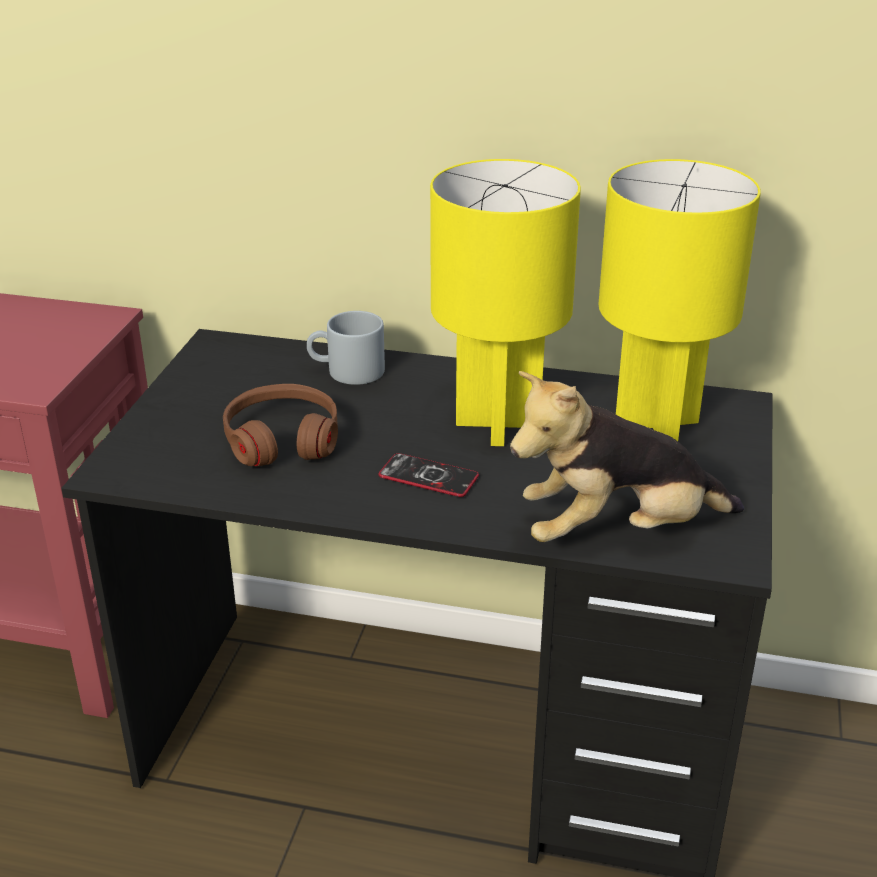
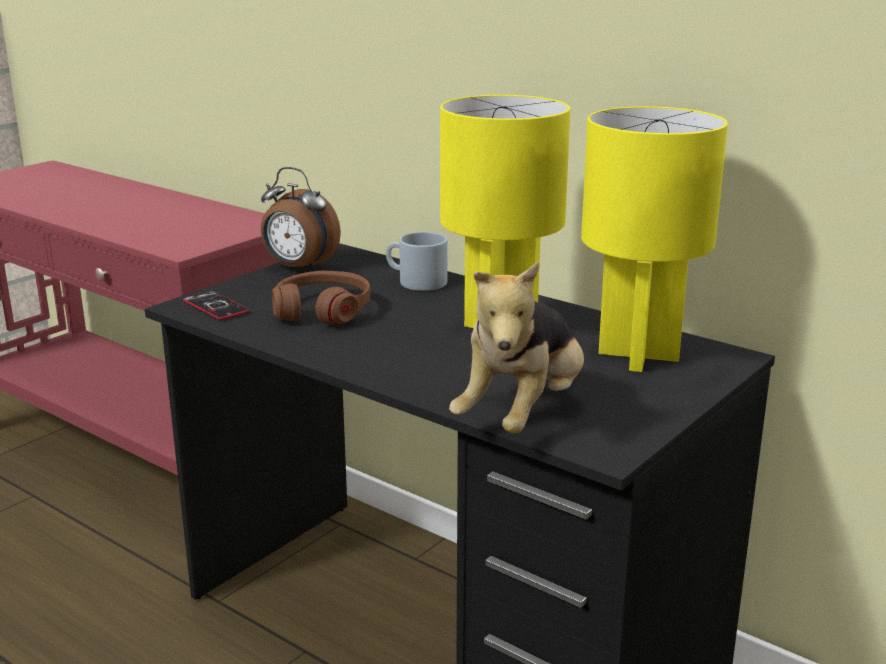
camera: 25 degrees right, 10 degrees down
phone [378,453,479,497] -> phone moved to [183,291,250,320]
plush toy [510,371,744,542] -> plush toy turned 75 degrees counterclockwise [449,262,584,433]
none -> alarm clock [261,167,341,271]

